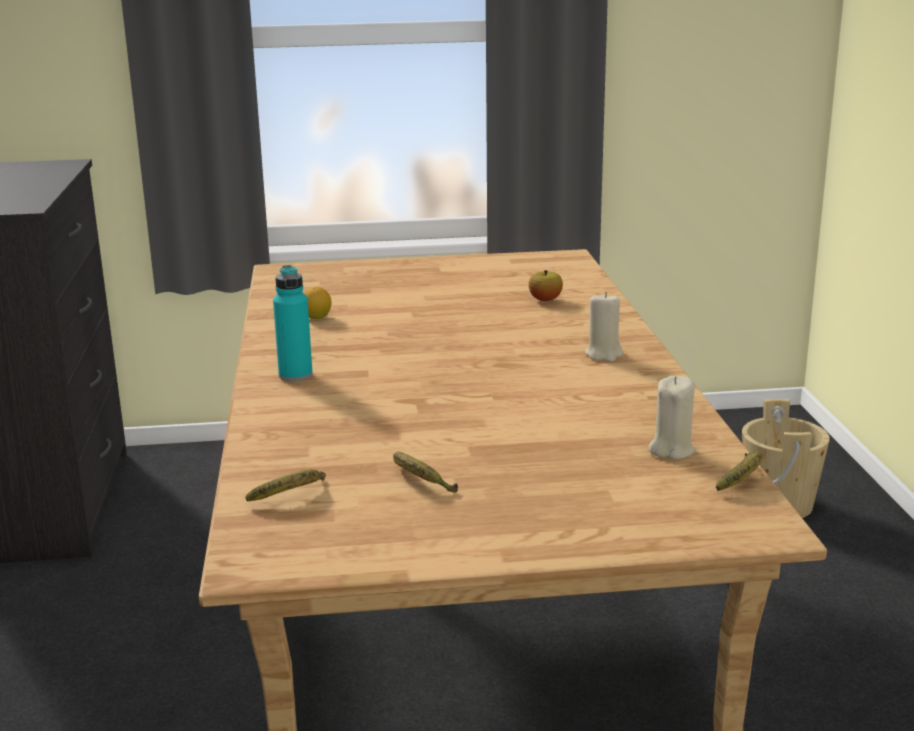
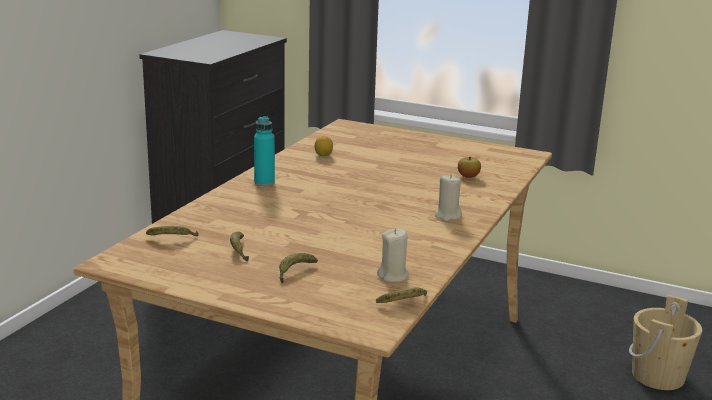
camera: 30 degrees right, 0 degrees up
none -> banana [279,253,318,283]

